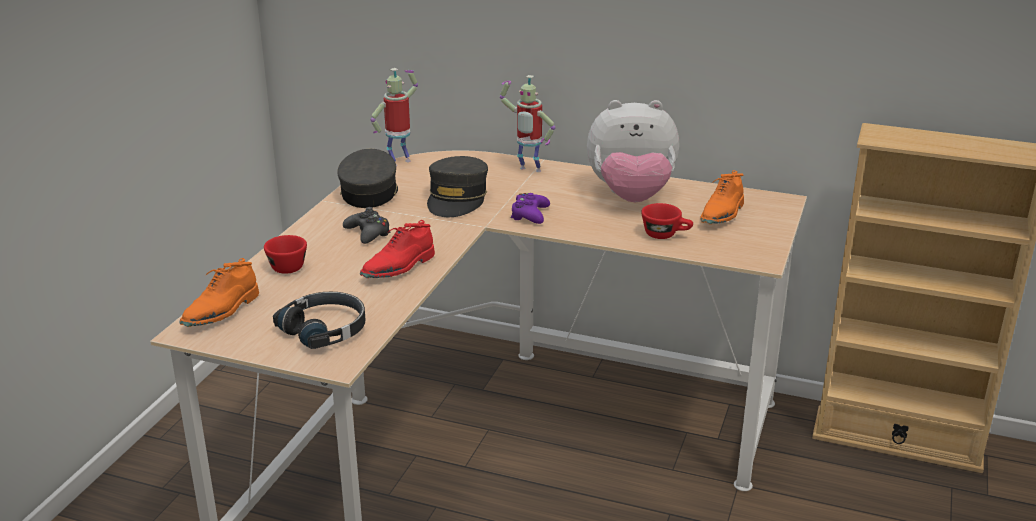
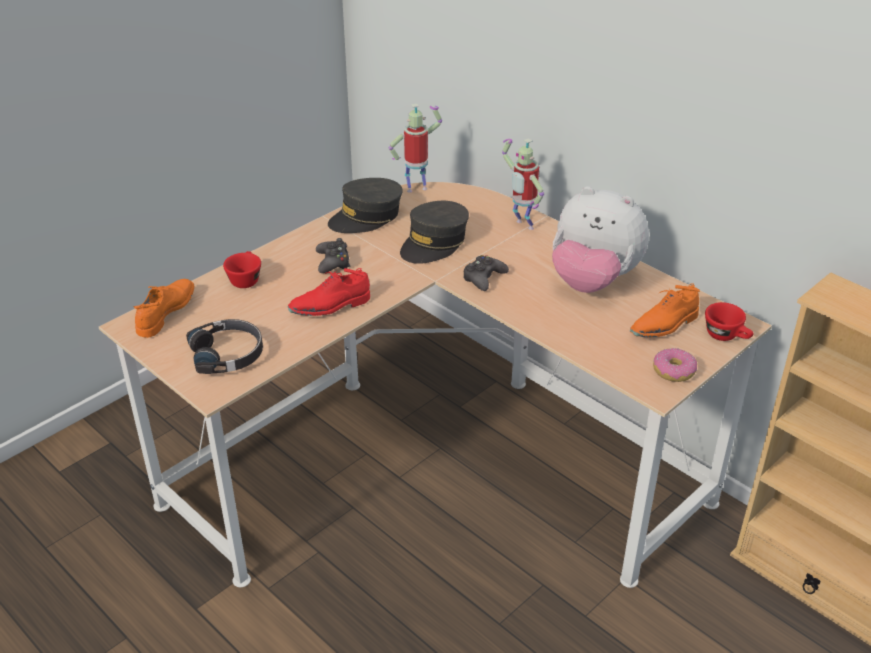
camera: 25 degrees right, 10 degrees up
orange shoe [180,258,259,327] -> orange shoe turned 150 degrees clockwise [134,279,194,338]
grey cap [337,149,398,208] -> grey cap turned 150 degrees counterclockwise [328,178,403,233]
purple game controller [511,193,550,224] -> black game controller [463,255,509,291]
red cup [641,203,693,239] -> red cup moved to [705,302,754,341]
none -> donut [653,348,697,382]

